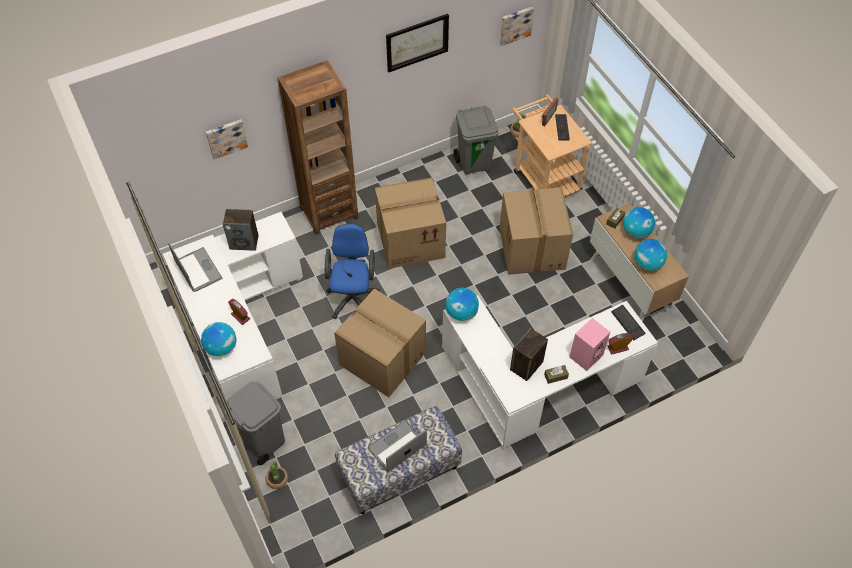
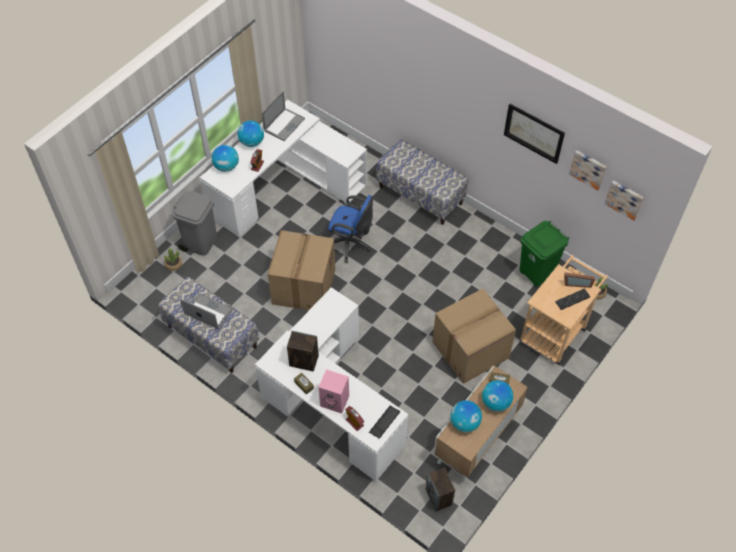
camera: 65 degrees right, 0 degrees up
picture [206,119,248,159] -> picture moved to [569,150,607,190]
speaker [223,209,258,251] -> speaker moved to [426,468,455,512]
brown bookcase [278,60,359,235] -> bench [376,139,468,225]
blue office chair [325,223,380,319] -> blue office chair turned 45 degrees clockwise [328,195,373,263]
cardboard box [375,177,446,269] -> none
globe [445,288,479,321] -> globe moved to [238,121,264,147]
grey trash can [454,106,499,175] -> green trash can [519,221,570,287]

